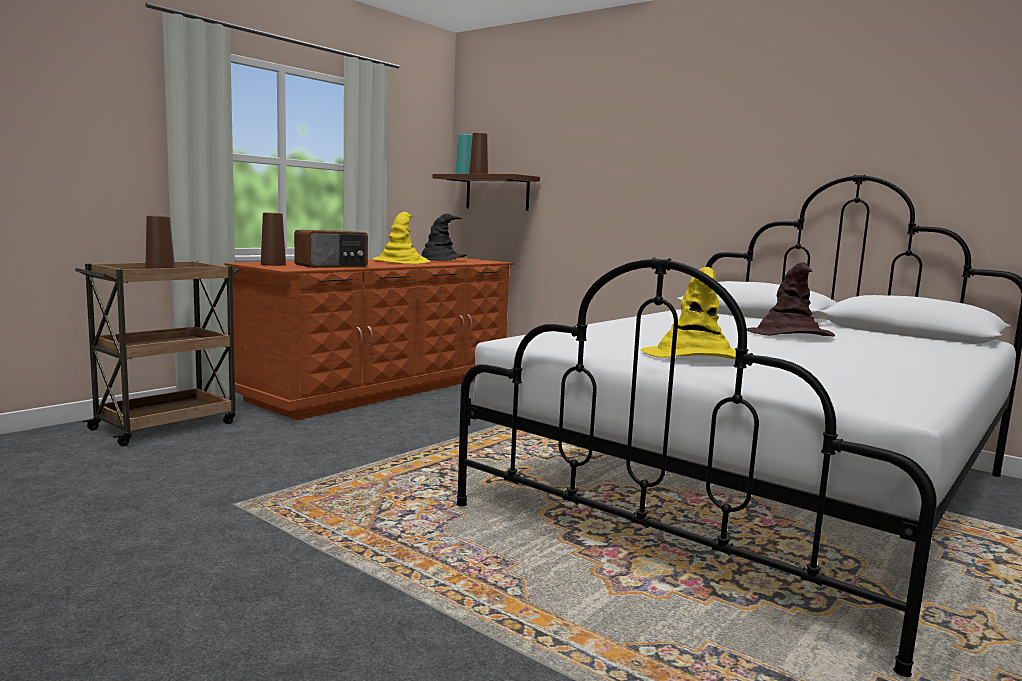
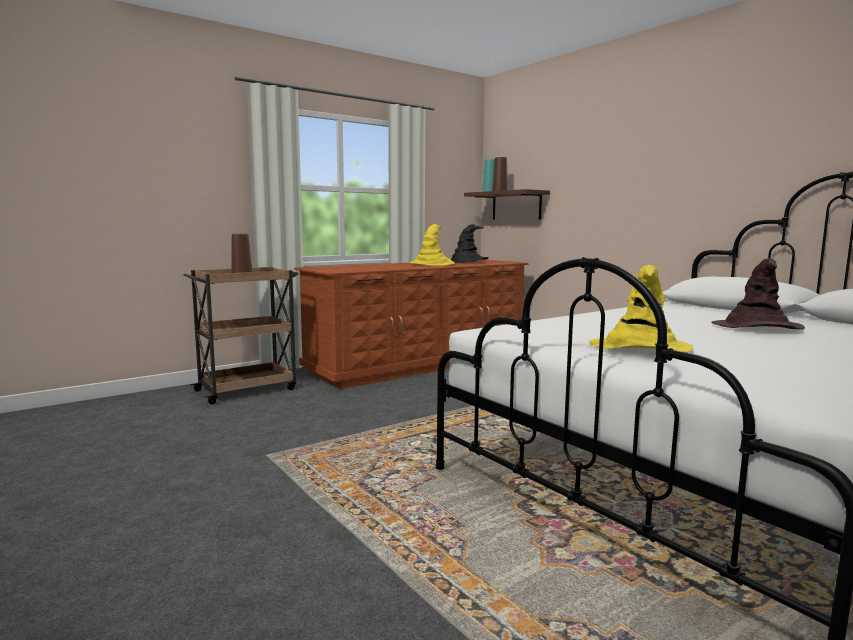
camera: 15 degrees right, 0 degrees up
brown vase [261,213,286,266] -> none
radio [294,230,368,268] -> none

